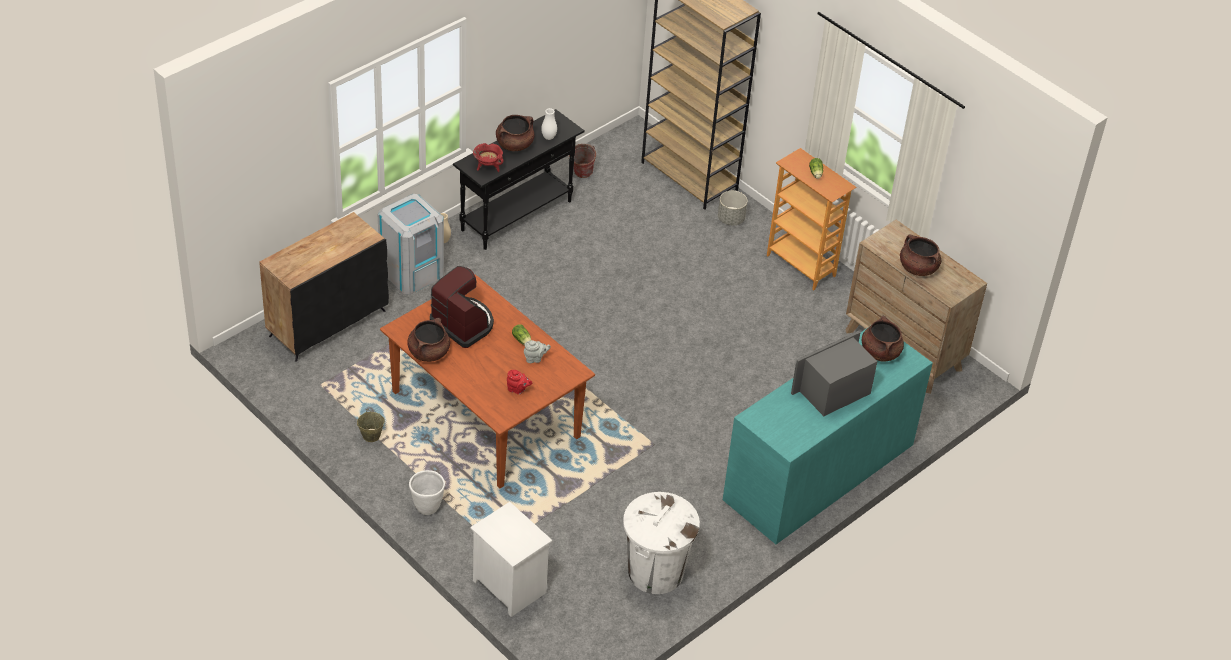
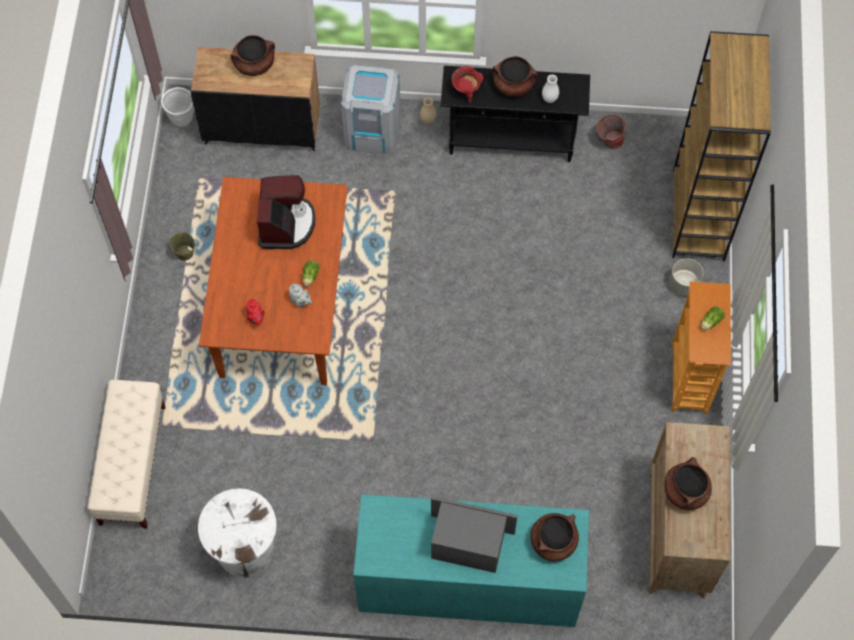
camera: 50 degrees right, 20 degrees up
brown cooking pot [407,318,450,362] -> brown cooking pot moved to [231,35,275,76]
white planter [409,470,445,515] -> white planter moved to [161,87,194,127]
white nightstand [470,502,552,617] -> beige bench [87,380,165,529]

